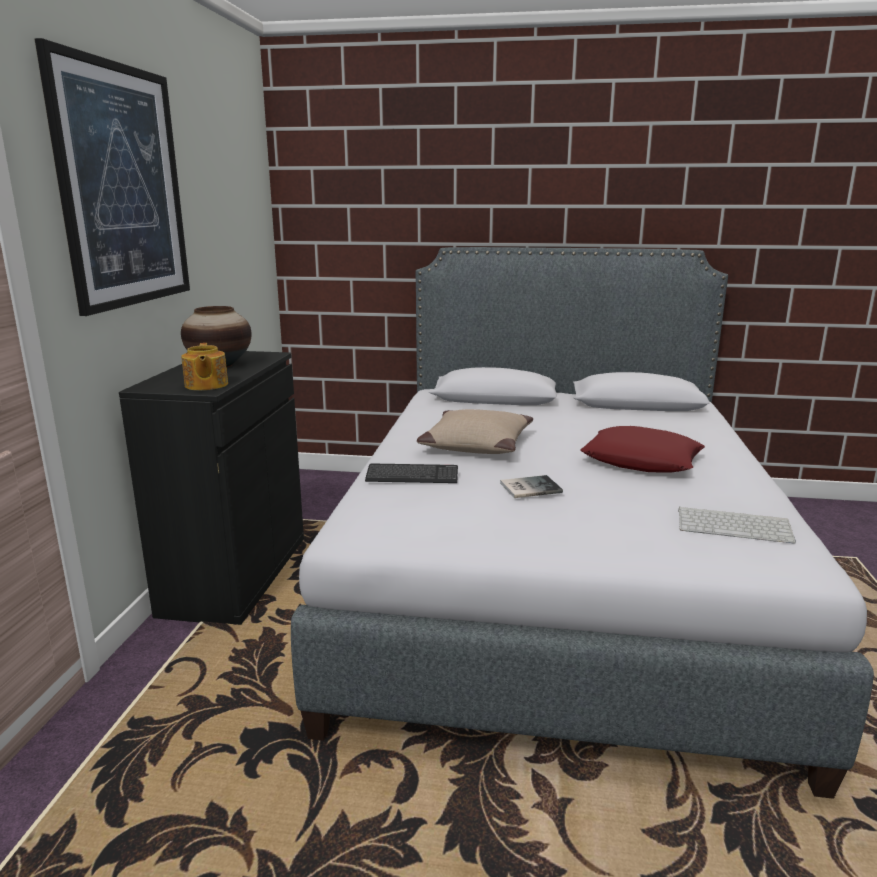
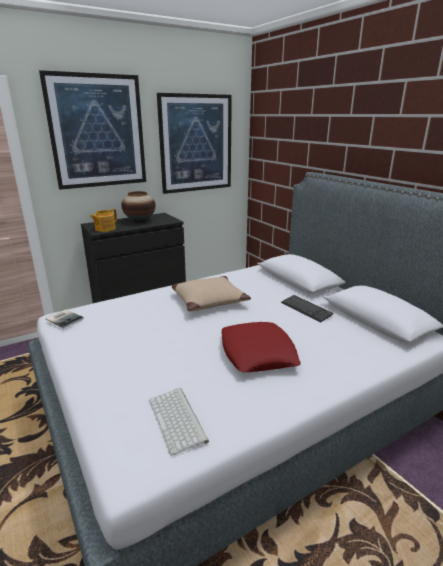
camera: 50 degrees right, 5 degrees up
keyboard [365,463,458,483] -> keyboard moved to [281,295,333,323]
book [500,475,563,498] -> book moved to [45,309,84,328]
none -> picture [157,93,232,194]

